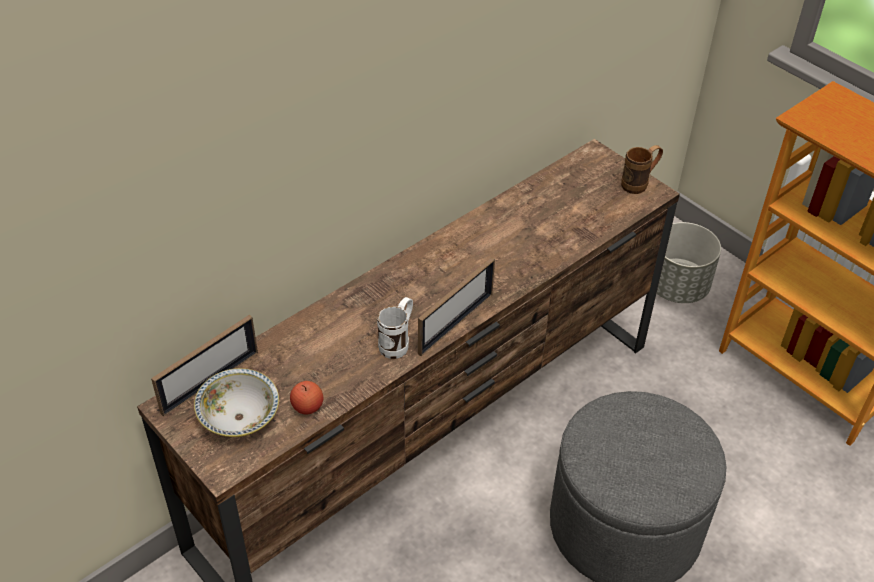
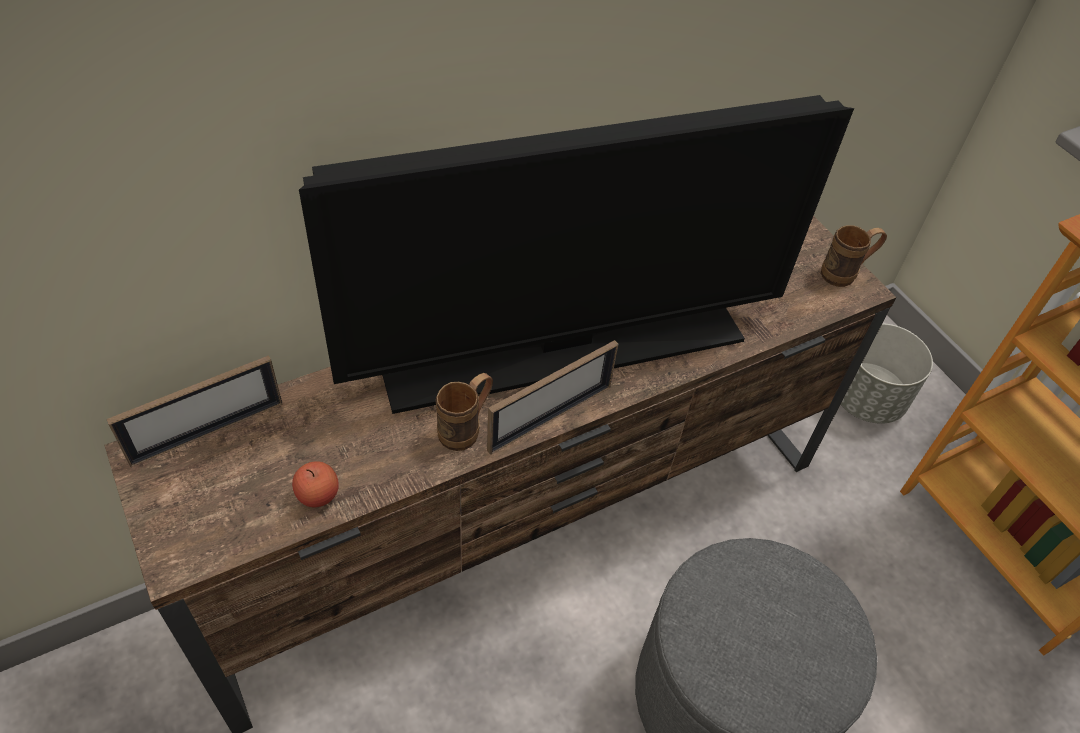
camera: 10 degrees right, 5 degrees up
bowl [194,368,279,437] -> none
white mug [377,297,413,359] -> brown mug [436,373,493,451]
none -> television [299,95,854,414]

